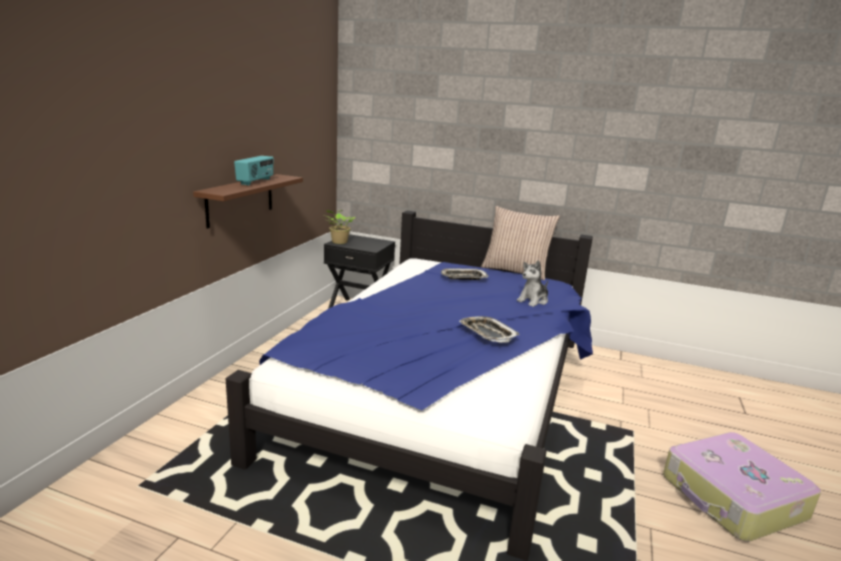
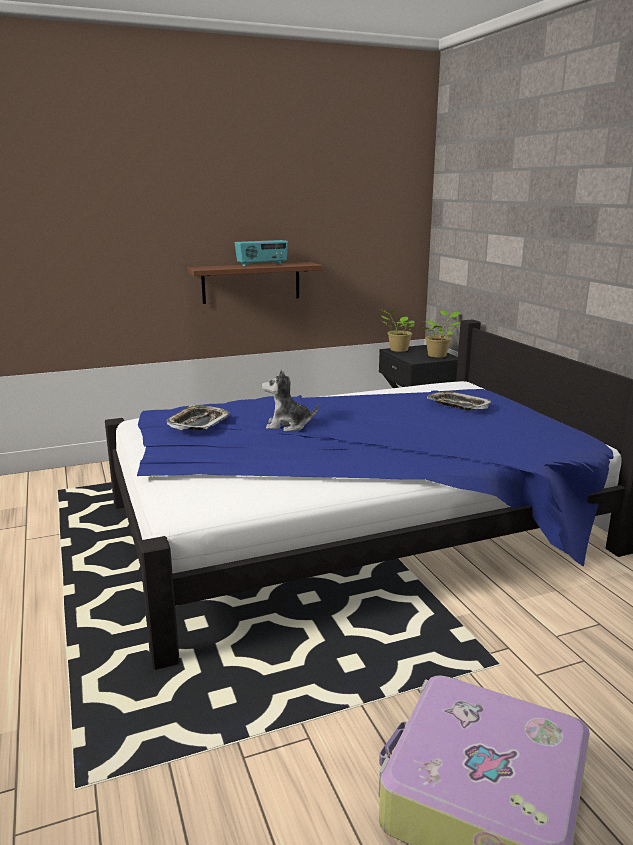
camera: 50 degrees right, 0 degrees up
tray [459,316,520,343] -> tray moved to [166,405,230,430]
pillow [481,206,560,280] -> none
plush toy [517,260,548,307] -> plush toy moved to [262,370,319,431]
none -> potted plant [423,310,460,358]

